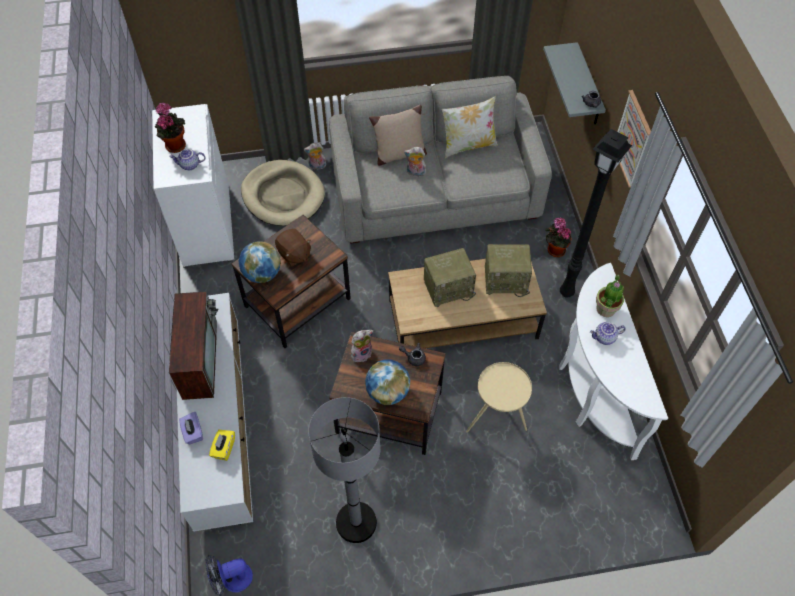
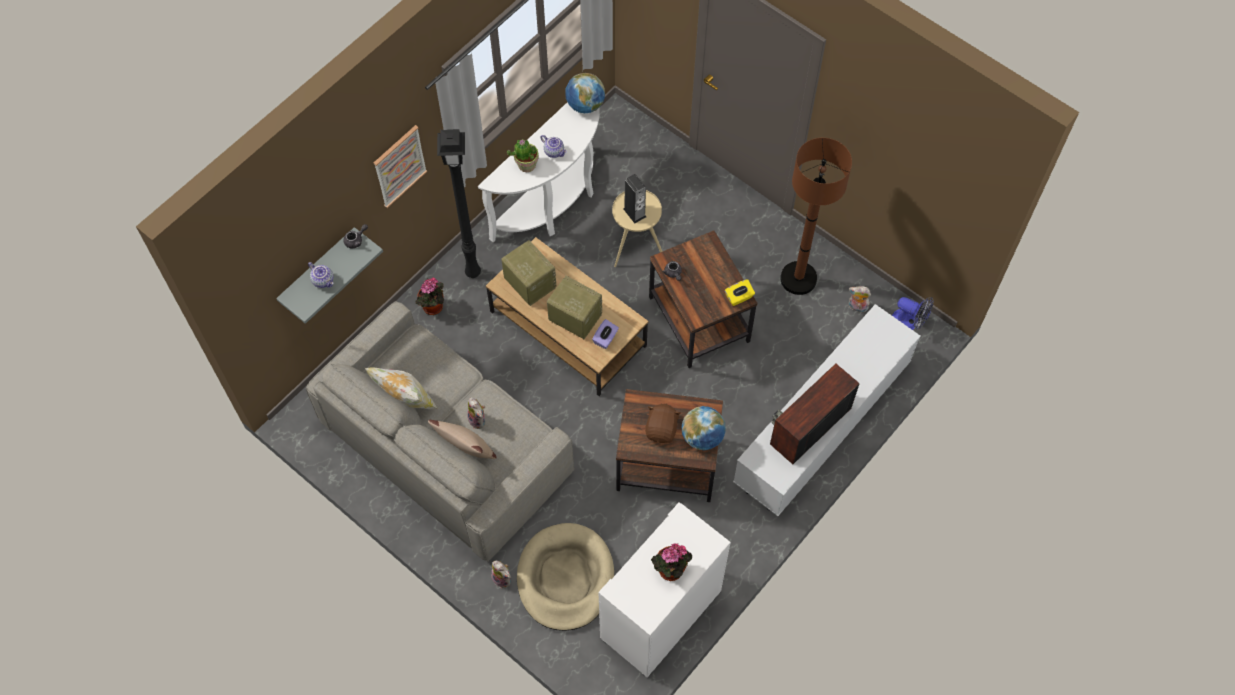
camera: 130 degrees left, 5 degrees up
teapot [169,149,206,170] -> teapot moved to [308,262,333,288]
purple tissue box [179,411,203,444] -> purple tissue box moved to [592,319,619,349]
yellow tissue box [209,430,235,461] -> yellow tissue box moved to [725,279,755,306]
grey floor lamp [308,397,381,543] -> brown floor lamp [780,138,852,295]
plush toy [351,330,374,362] -> plush toy moved to [849,286,871,313]
globe [365,360,410,405] -> globe moved to [565,73,605,113]
none -> speaker [623,174,646,223]

